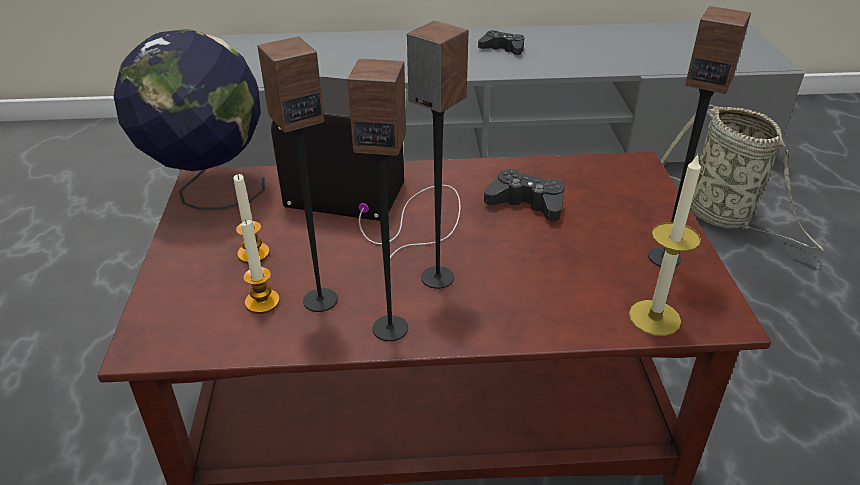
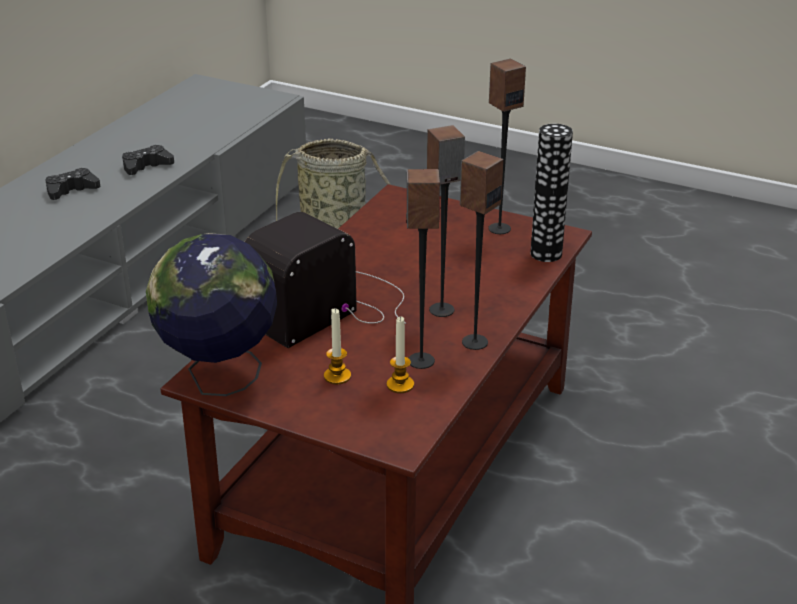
camera: 60 degrees left, 5 degrees down
black game controller [484,169,565,221] -> black game controller moved to [122,145,174,175]
candle [629,153,701,336] -> vase [531,124,573,262]

